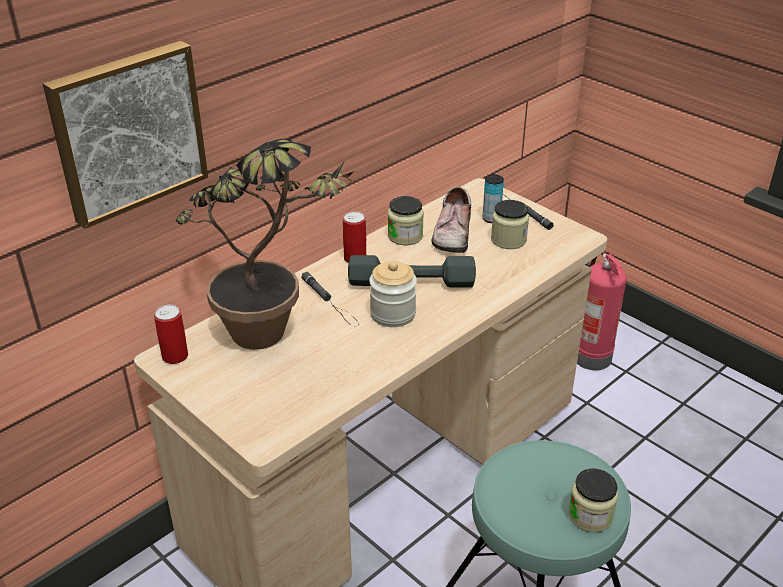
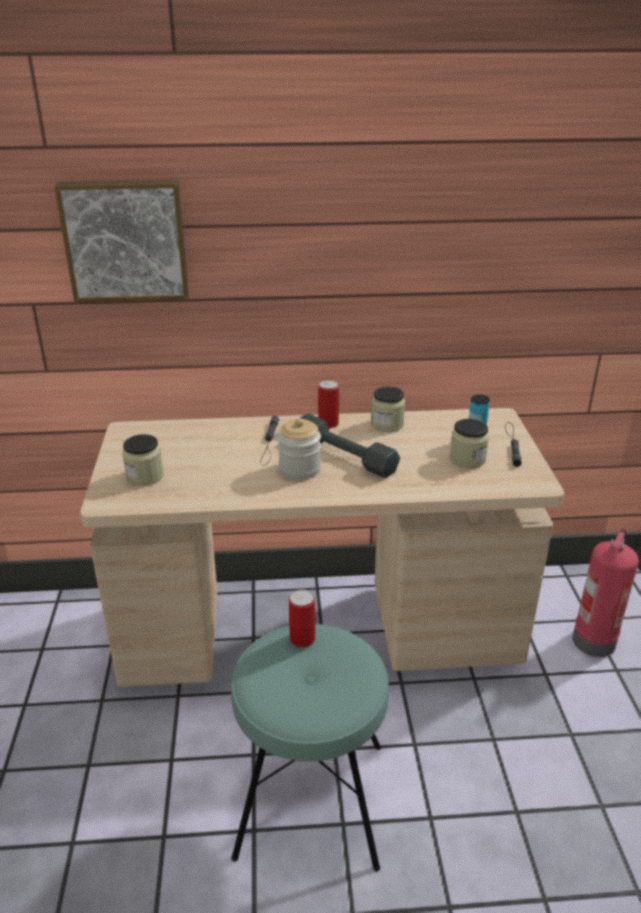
camera: 40 degrees right, 5 degrees down
can [154,305,188,364] -> can moved to [289,589,315,648]
potted plant [175,139,354,350] -> none
shoe [431,186,471,253] -> none
jar [568,468,618,532] -> jar moved to [122,434,164,486]

